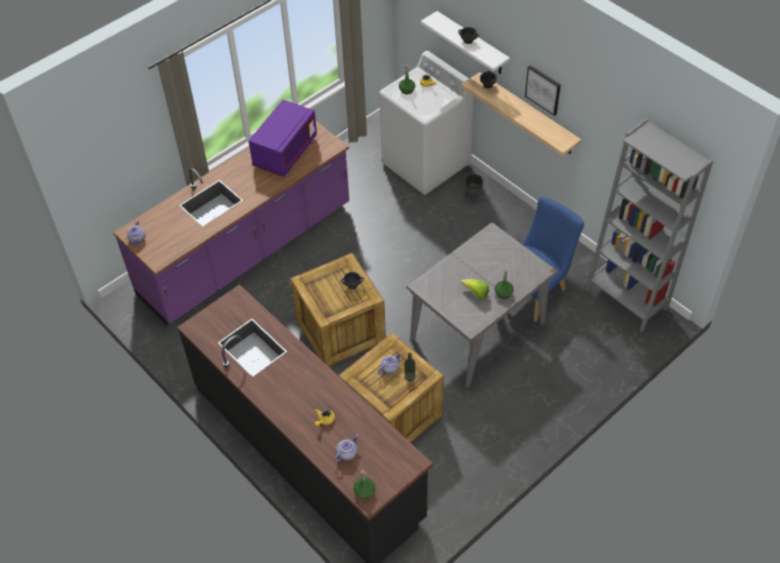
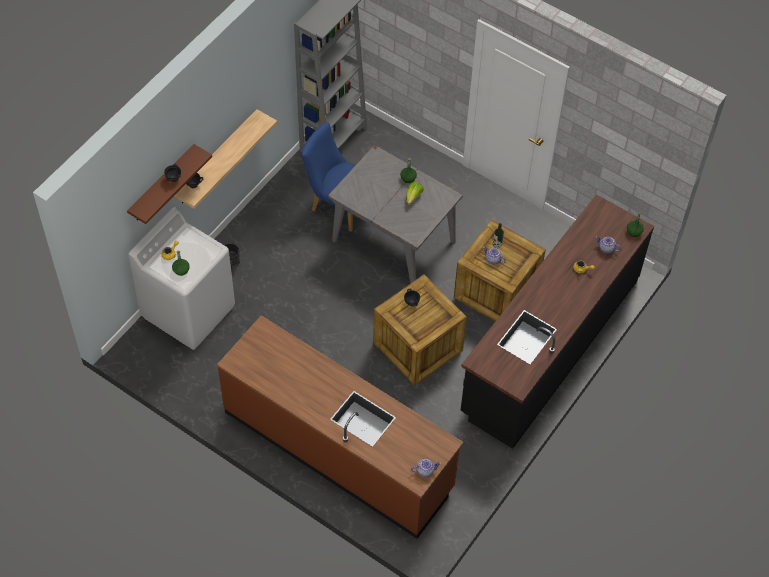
camera: 105 degrees left, 5 degrees up
purple counter [113,121,349,325] -> brown counter [217,315,463,539]
purple microwave [249,100,317,177] -> none
white shelf [421,11,510,74] -> brown shelf [127,144,212,224]
picture [525,65,561,116] -> none

